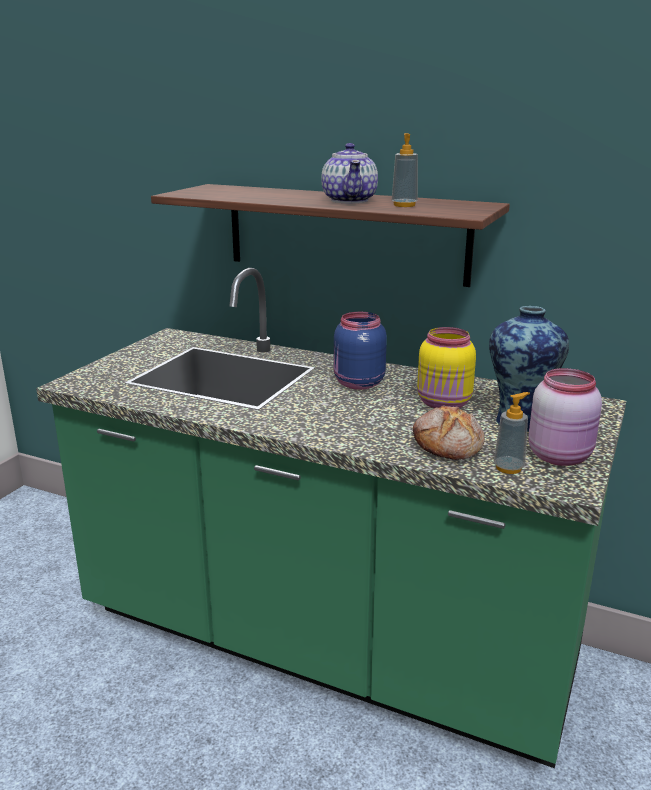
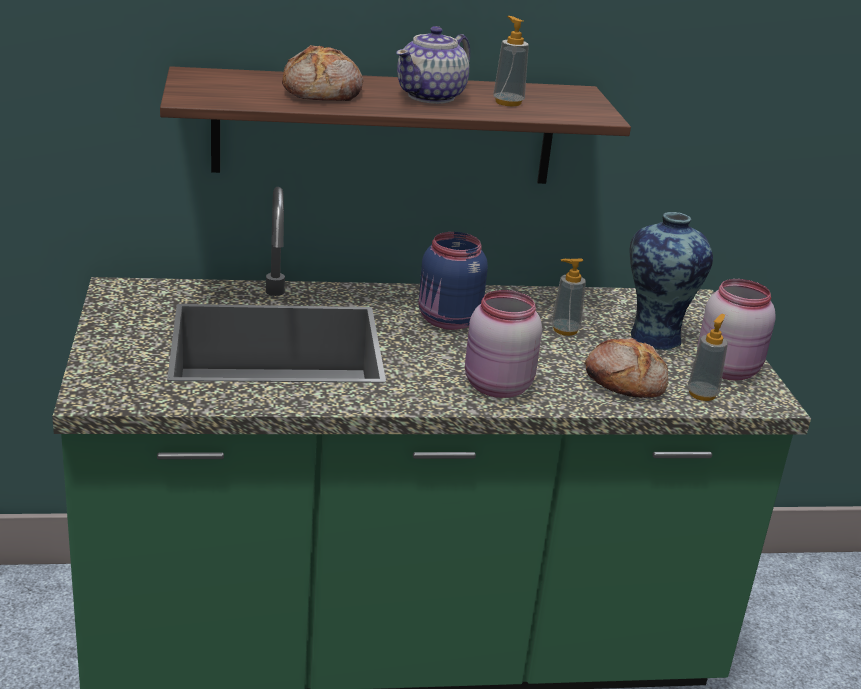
camera: 35 degrees left, 5 degrees up
teapot [321,143,378,203] -> teapot turned 75 degrees clockwise [396,26,470,104]
yellow jar [417,327,476,408] -> soap dispenser [551,258,586,336]
none -> bread [282,45,363,101]
none -> pink jar [465,290,542,398]

